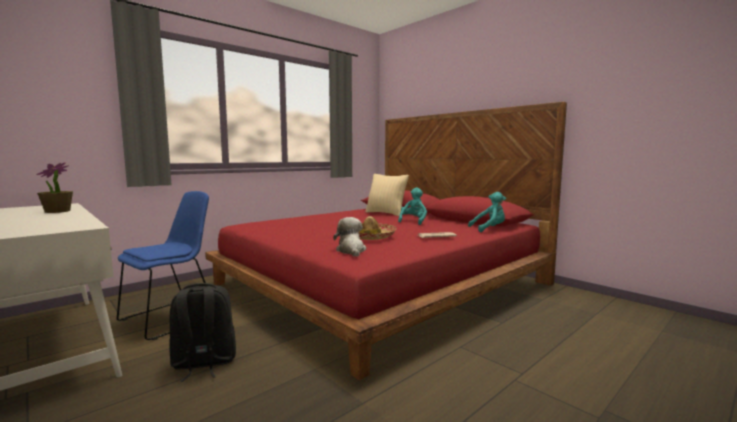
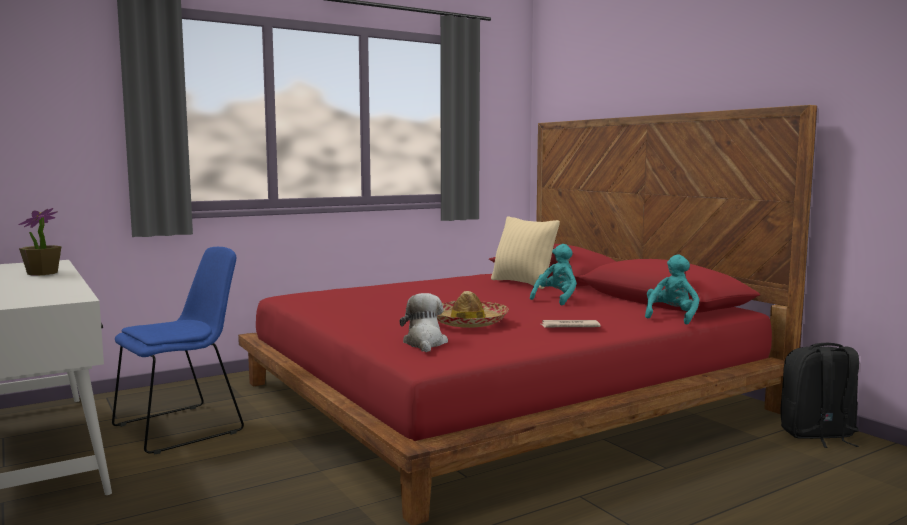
camera: 10 degrees right, 0 degrees up
black backpack [169,283,236,382] -> black backpack moved to [780,343,859,448]
turquoise plush toy [468,192,506,232] -> turquoise plush toy turned 60 degrees counterclockwise [645,254,699,325]

